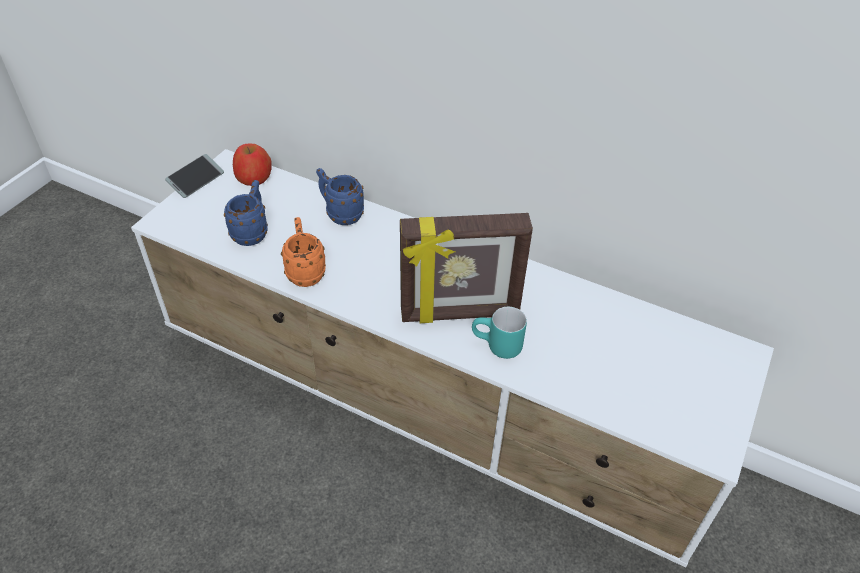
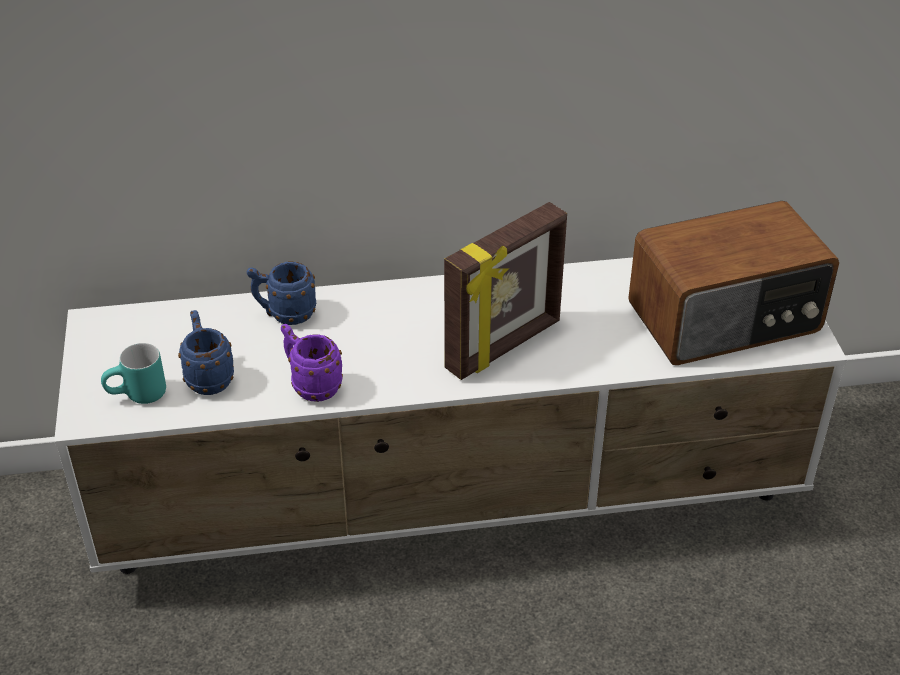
camera: 35 degrees left, 5 degrees down
phone [165,154,224,198] -> none
apple [233,144,272,186] -> none
orange mug [281,217,326,287] -> purple mug [281,324,343,402]
turquoise mug [472,307,527,359] -> turquoise mug moved to [101,343,166,404]
none -> radio [628,201,839,365]

